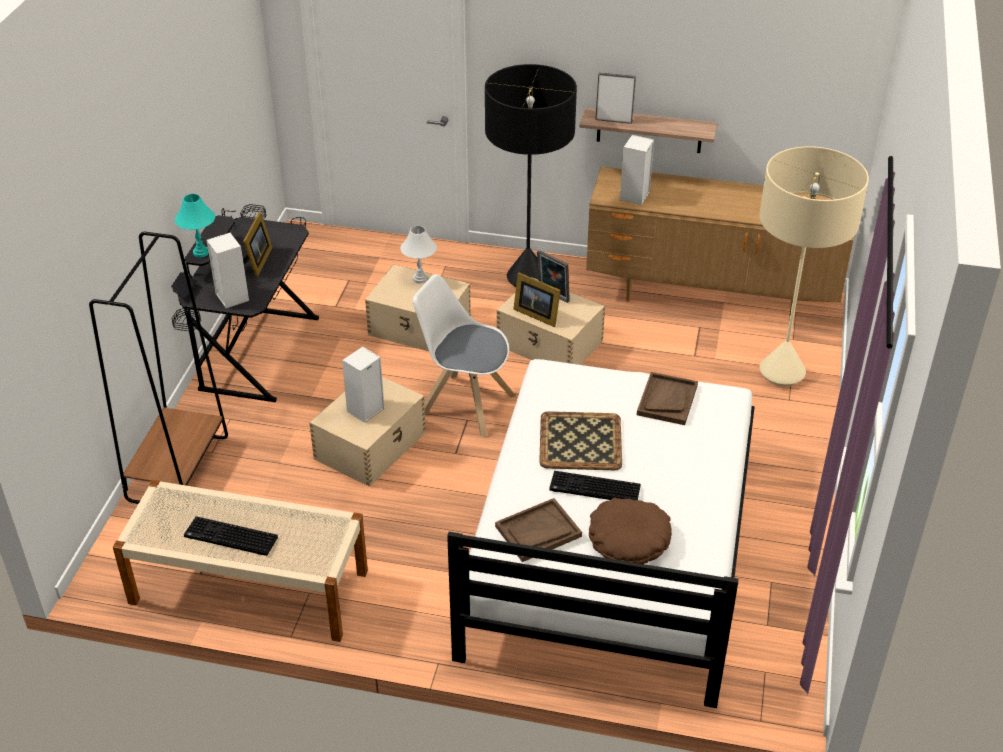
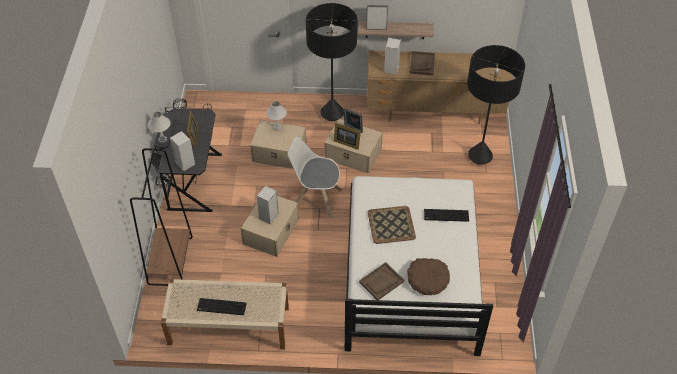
camera: 10 degrees left, 10 degrees up
turquoise table lamp [175,194,215,258] -> white table lamp [148,111,170,143]
keyboard [549,471,641,500] -> keyboard moved to [424,209,469,222]
brown tray [637,372,698,425] -> brown tray moved to [409,51,435,76]
beige floor lamp [759,146,869,386] -> black floor lamp [467,45,525,165]

